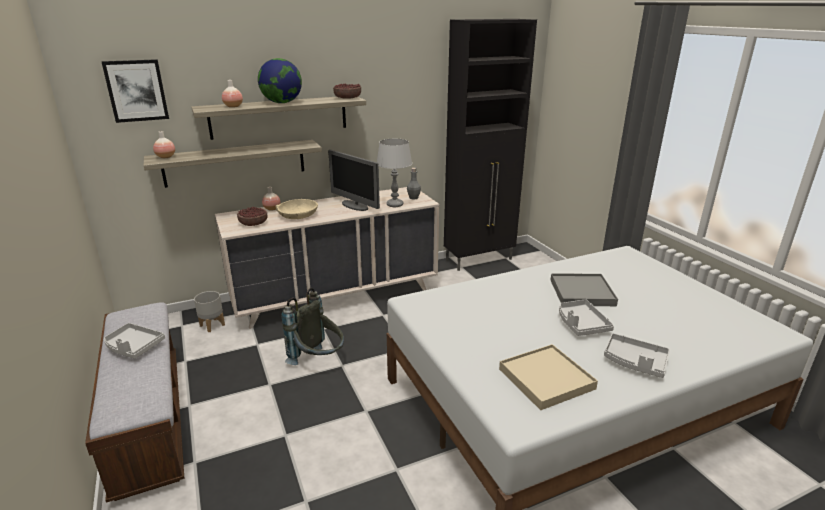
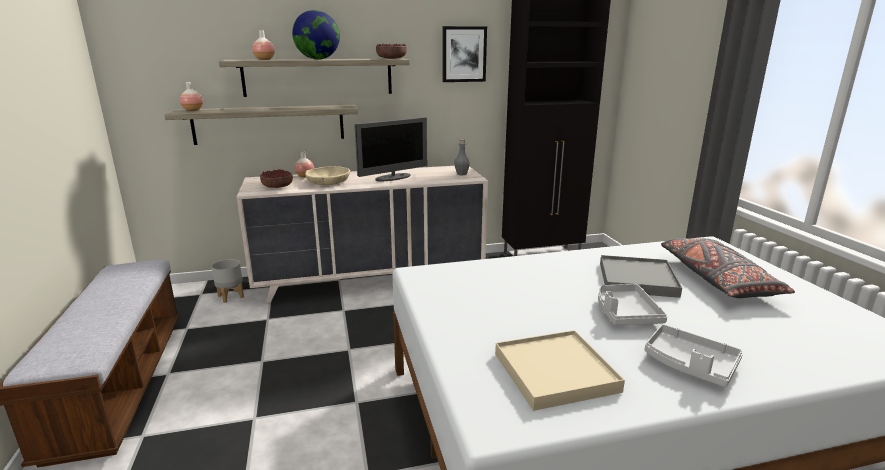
camera: 10 degrees right, 5 degrees down
picture [102,59,169,123] -> picture moved to [443,26,487,82]
grey tray [104,323,165,359] -> none
grey backpack [282,288,344,365] -> none
monitor [328,150,380,211] -> monitor turned 90 degrees counterclockwise [354,117,427,181]
grey table lamp [377,139,412,207] -> none
none -> grey pillow [661,238,795,298]

